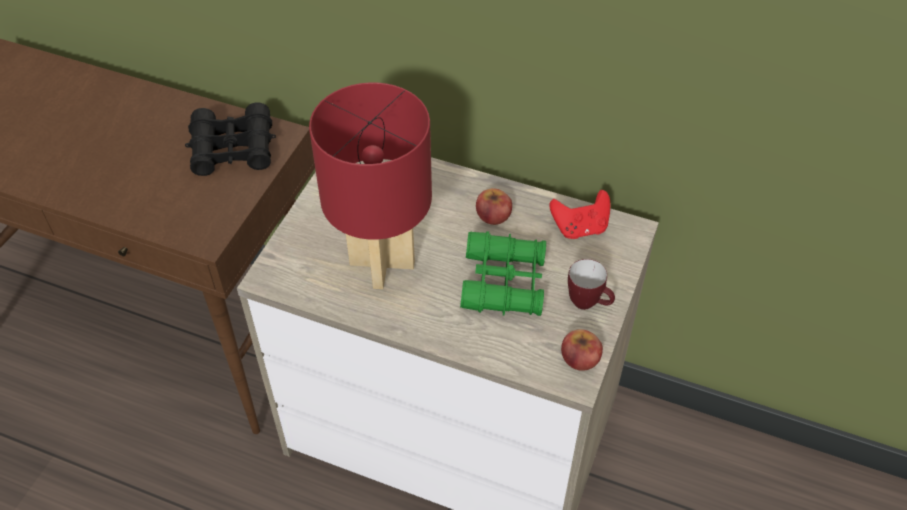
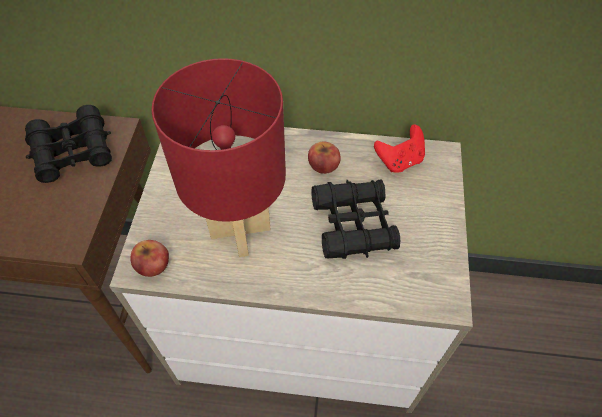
camera: 15 degrees left, 5 degrees up
green binoculars [460,231,546,316] -> black binoculars [311,180,400,259]
apple [561,329,603,371] -> apple moved to [130,240,169,277]
mug [568,259,615,310] -> none

